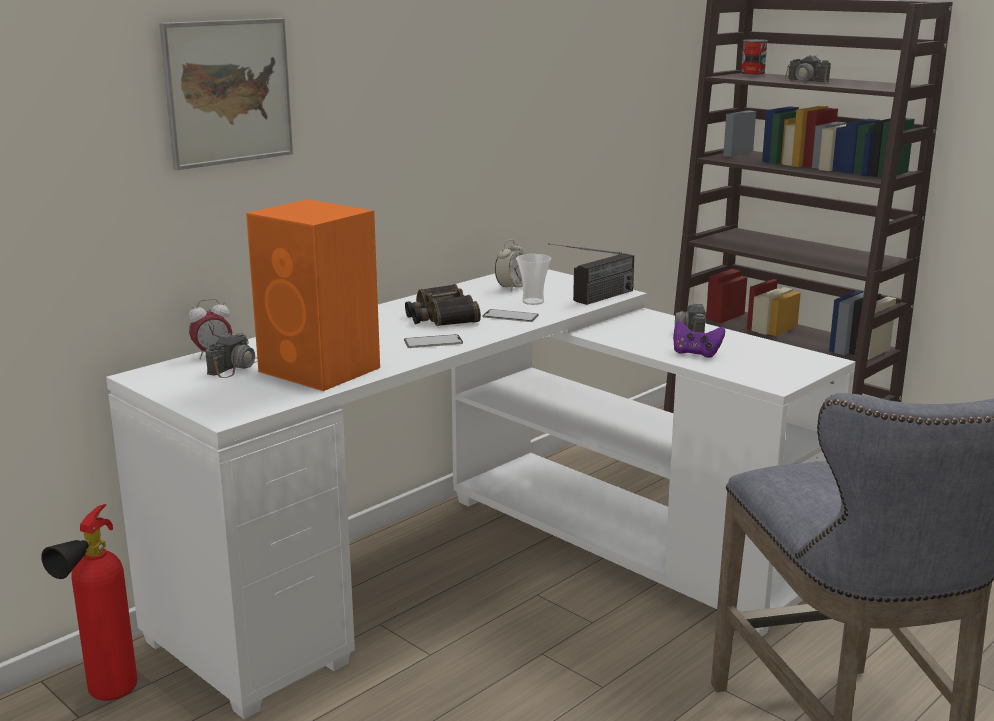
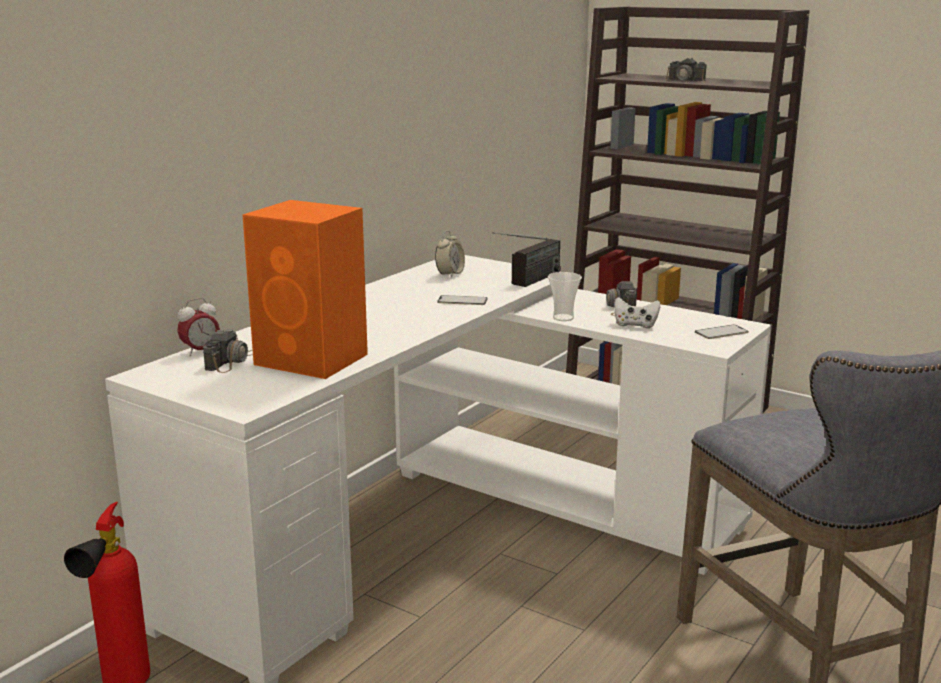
camera: 10 degrees left, 0 degrees up
picture [159,18,293,170] -> none
phone [404,334,463,348] -> phone moved to [695,325,749,339]
binoculars [405,284,481,326] -> none
cup [516,254,551,305] -> cup moved to [548,272,582,321]
purple game controller [673,321,725,357] -> white game controller [614,297,660,328]
can [741,39,768,76] -> none

